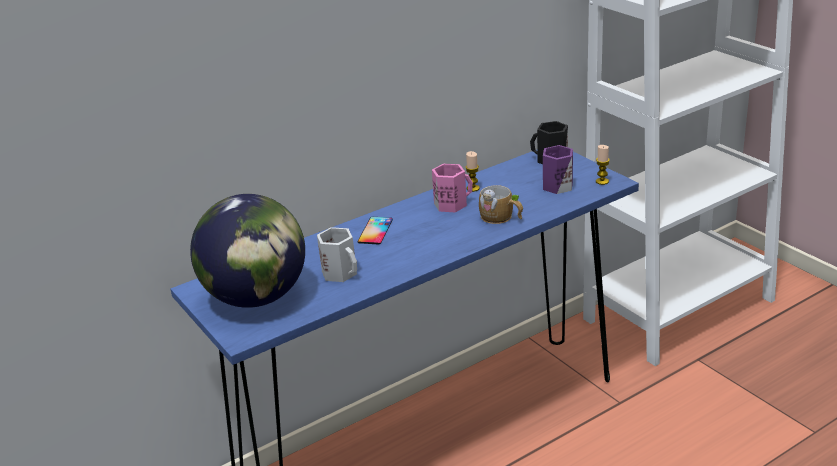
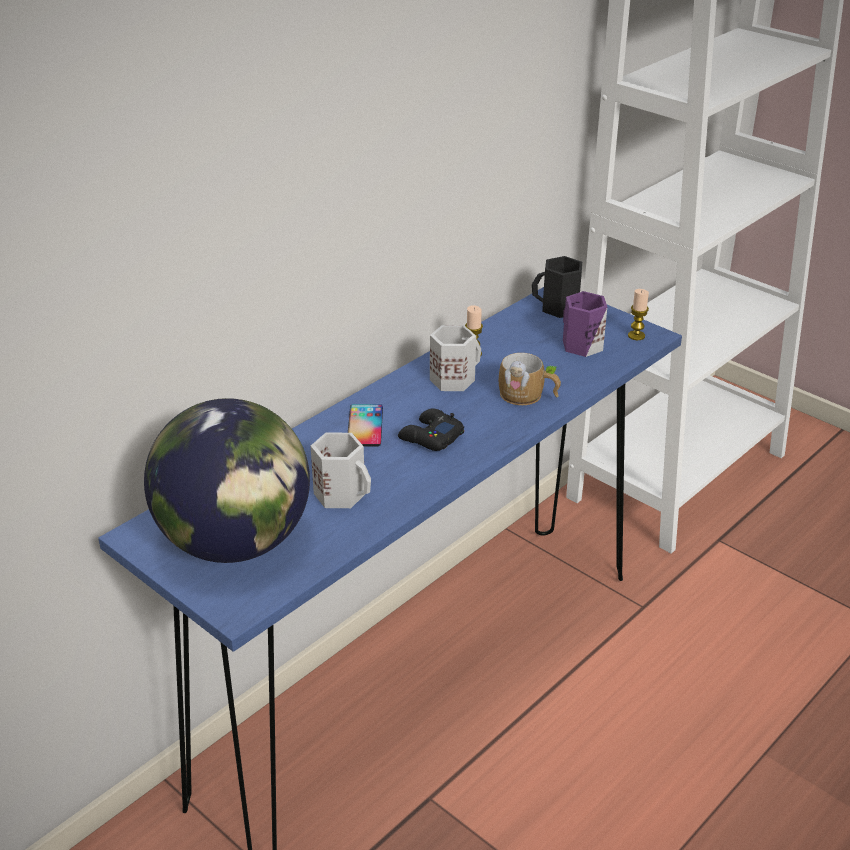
camera: 15 degrees left, 5 degrees up
pink mug [432,164,473,213] -> white mug [430,325,481,391]
none -> black game controller [398,408,464,451]

